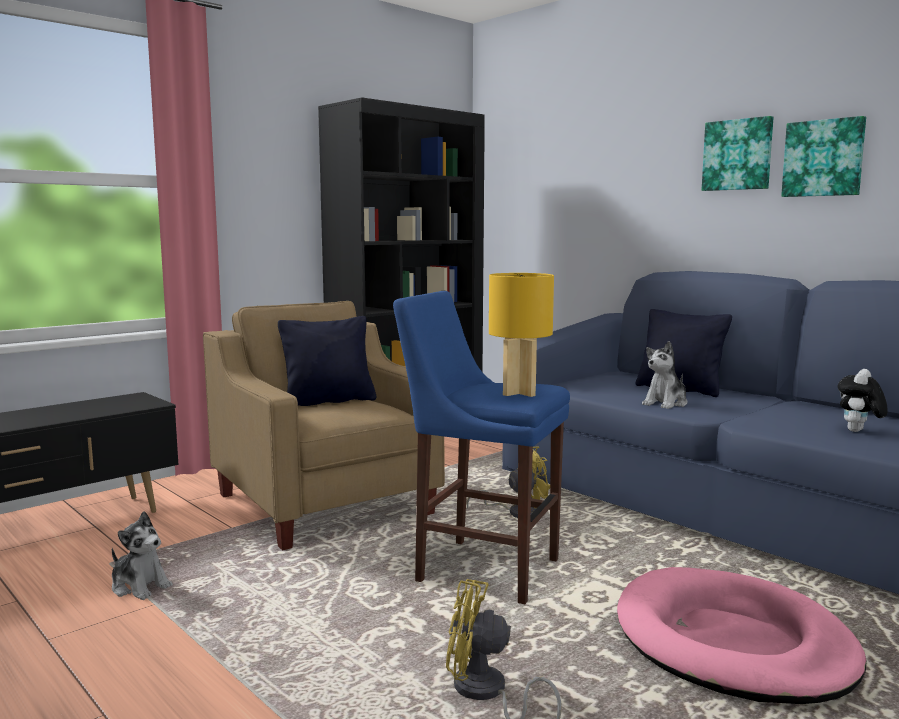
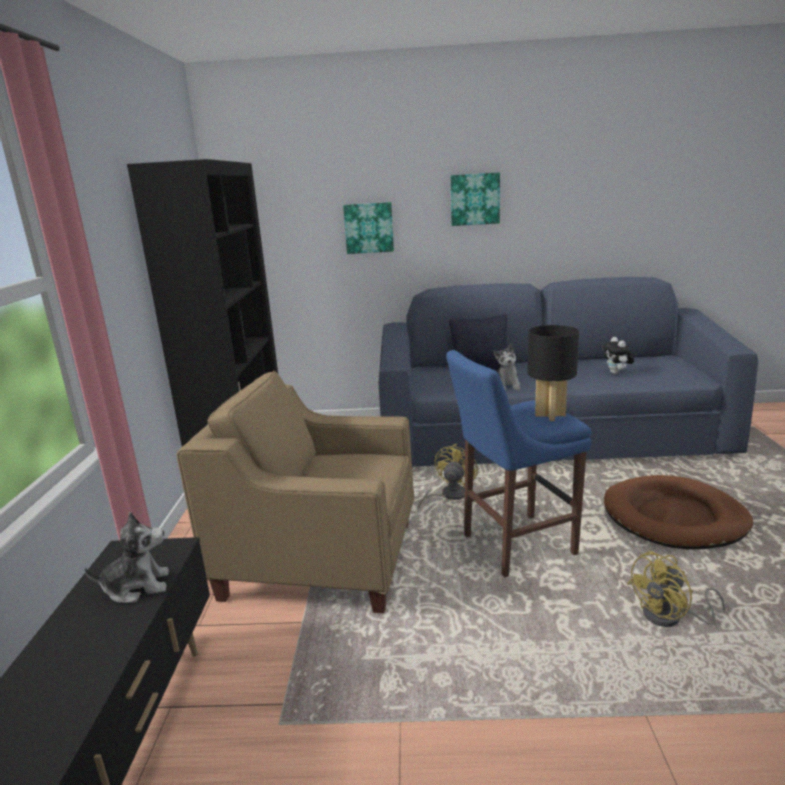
camera: 45 degrees left, 10 degrees up
plush toy [112,511,173,600] -> plush toy moved to [84,512,169,603]
black pillow [278,316,376,406] -> none
yellow table lamp [489,273,554,397] -> black table lamp [527,325,579,421]
pink dog bed [617,567,866,704] -> brown dog bed [604,475,753,549]
picture [781,116,866,197] -> picture moved to [343,202,394,254]

